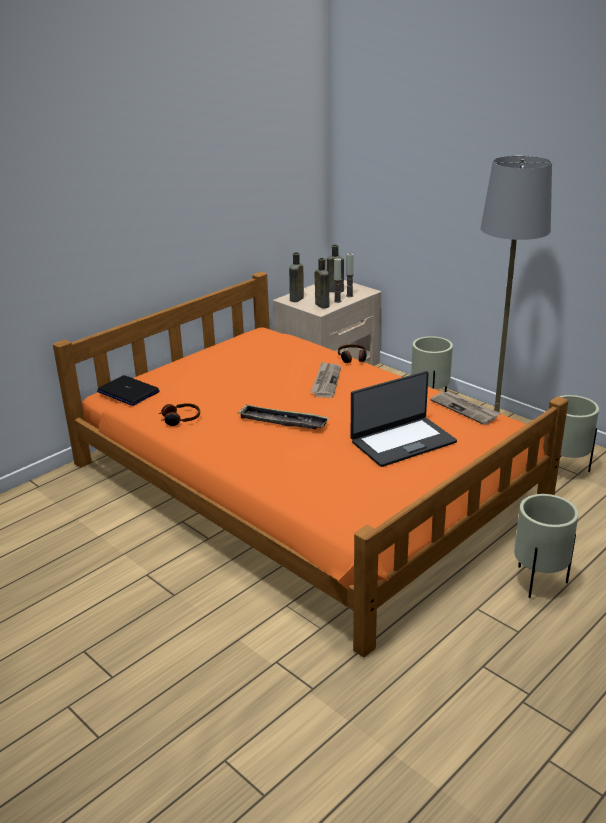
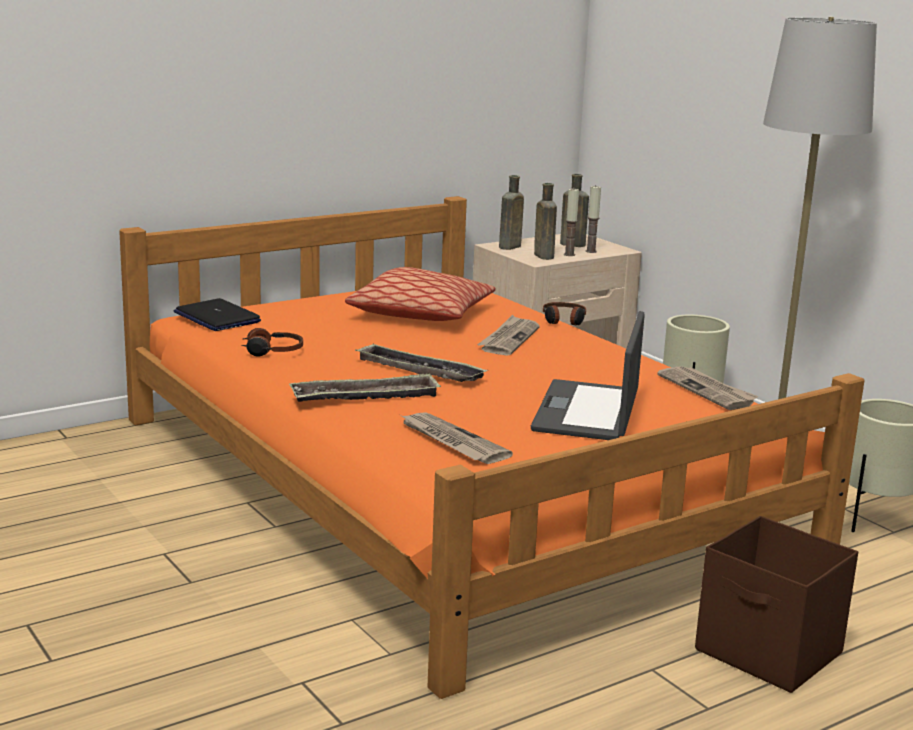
camera: 10 degrees right, 10 degrees down
laptop [351,371,457,467] -> laptop turned 120 degrees clockwise [531,311,645,440]
beige planter [514,494,579,598] -> brown storage box [695,516,858,693]
none -> tray [289,373,441,402]
none -> pillow [345,267,496,321]
none -> newspaper [402,412,513,464]

